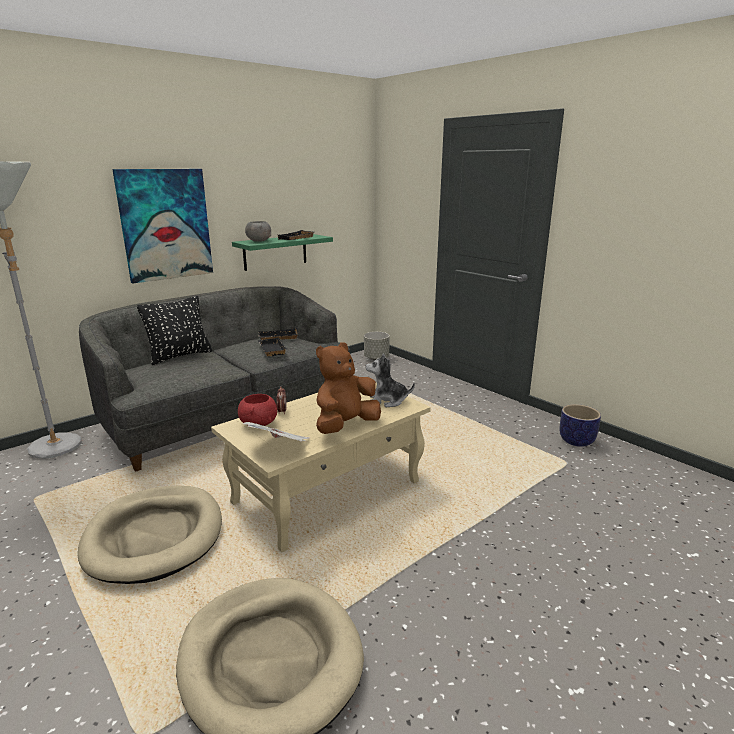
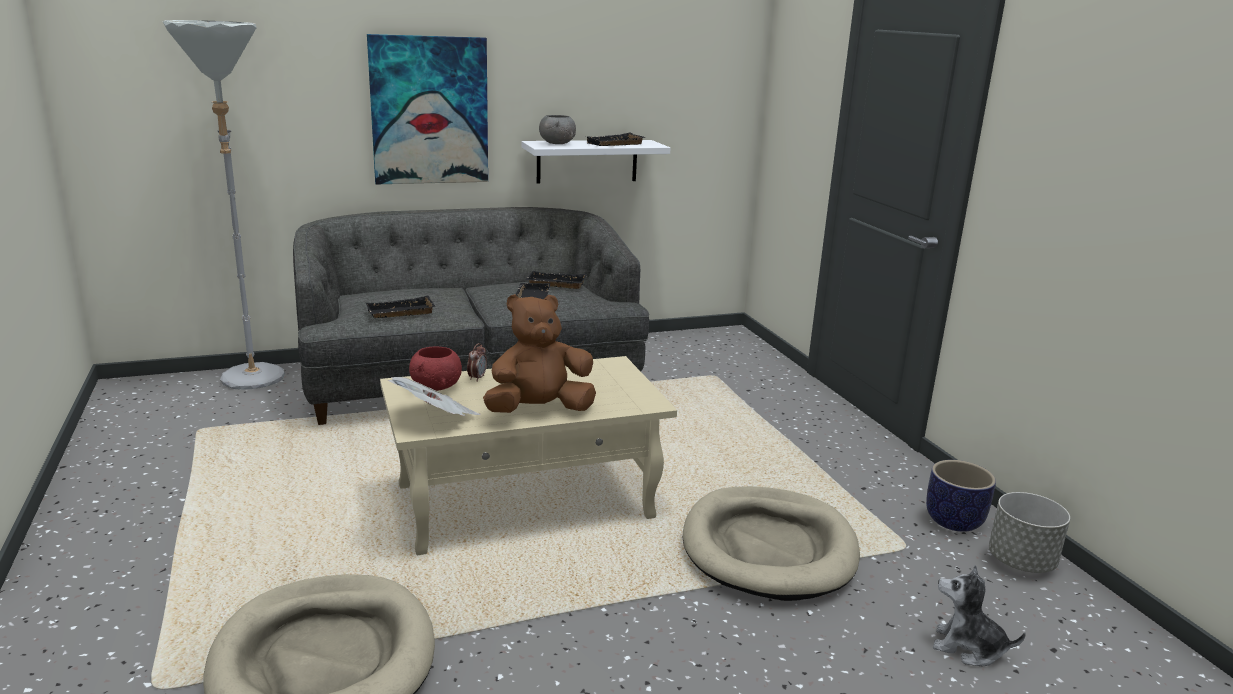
camera: 20 degrees right, 0 degrees up
beige dog bed [78,486,222,584] -> beige dog bed moved to [683,486,860,601]
black pillow [137,296,212,365] -> none
green shelf [232,234,333,271] -> white shelf [521,140,670,184]
grey planter [364,332,390,360] -> grey planter moved to [989,492,1070,573]
plush toy [365,354,415,407] -> plush toy moved to [933,565,1026,666]
none -> black tray [366,296,435,318]

